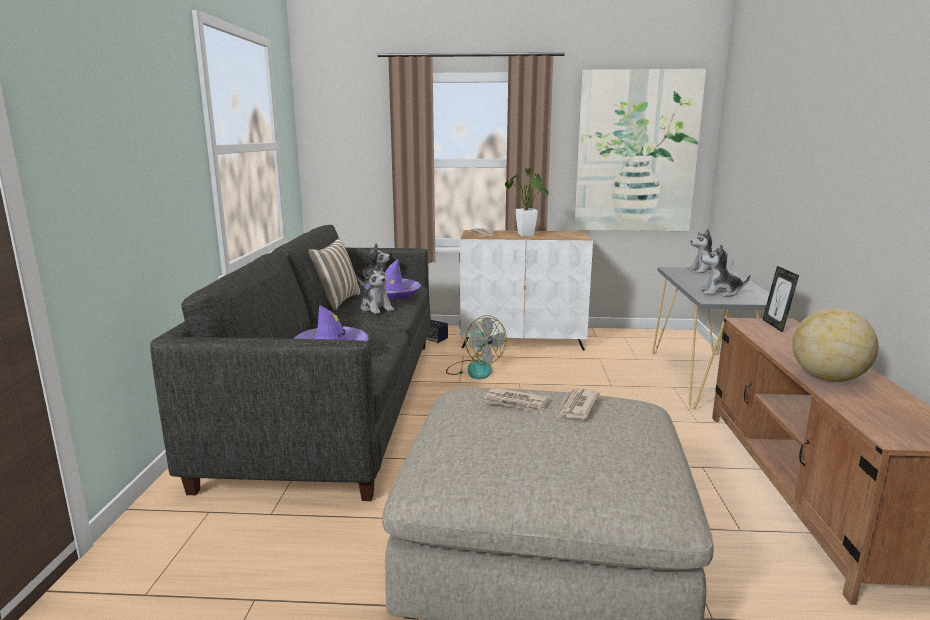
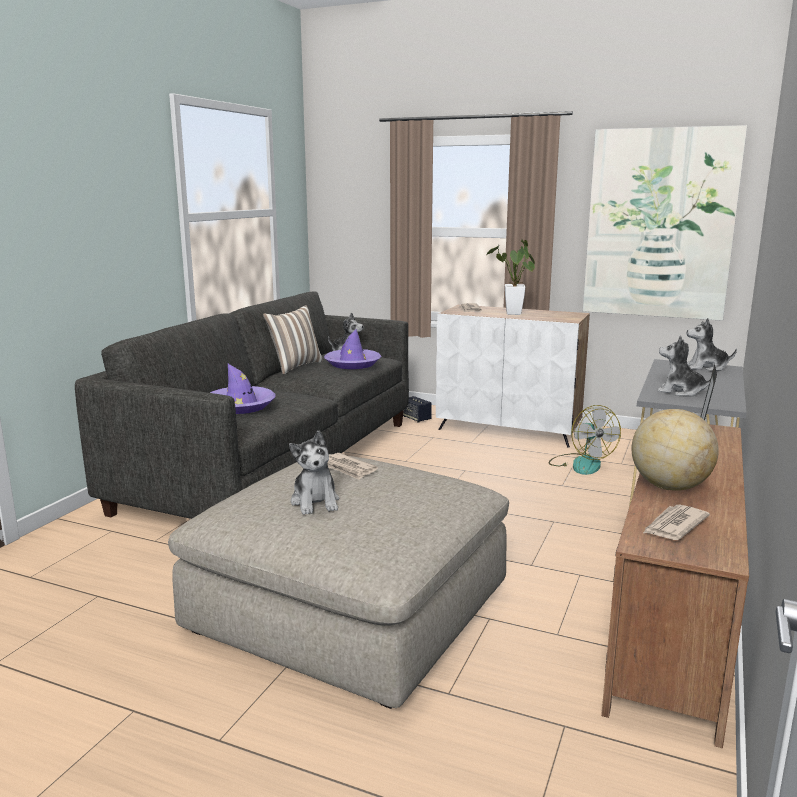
camera: 20 degrees right, 0 degrees up
plush toy [361,262,394,314] -> plush toy moved to [289,431,339,515]
fan [446,315,507,379] -> fan moved to [549,405,621,475]
newspaper [557,389,600,419] -> newspaper moved to [643,505,710,540]

